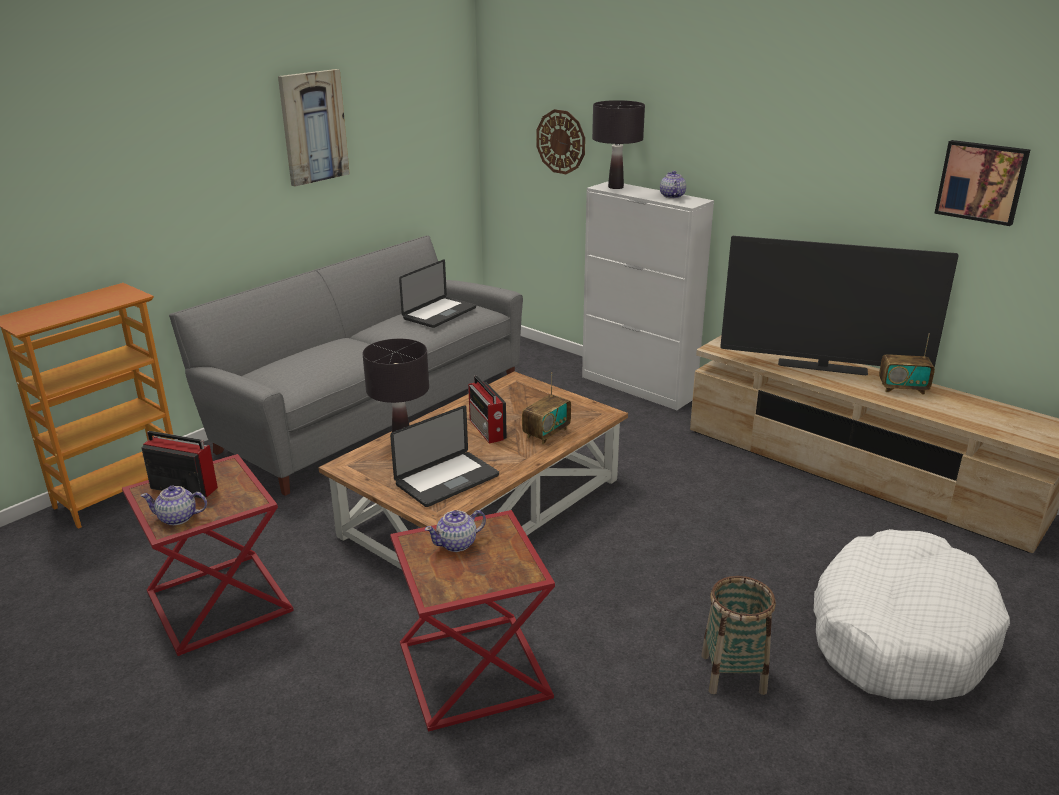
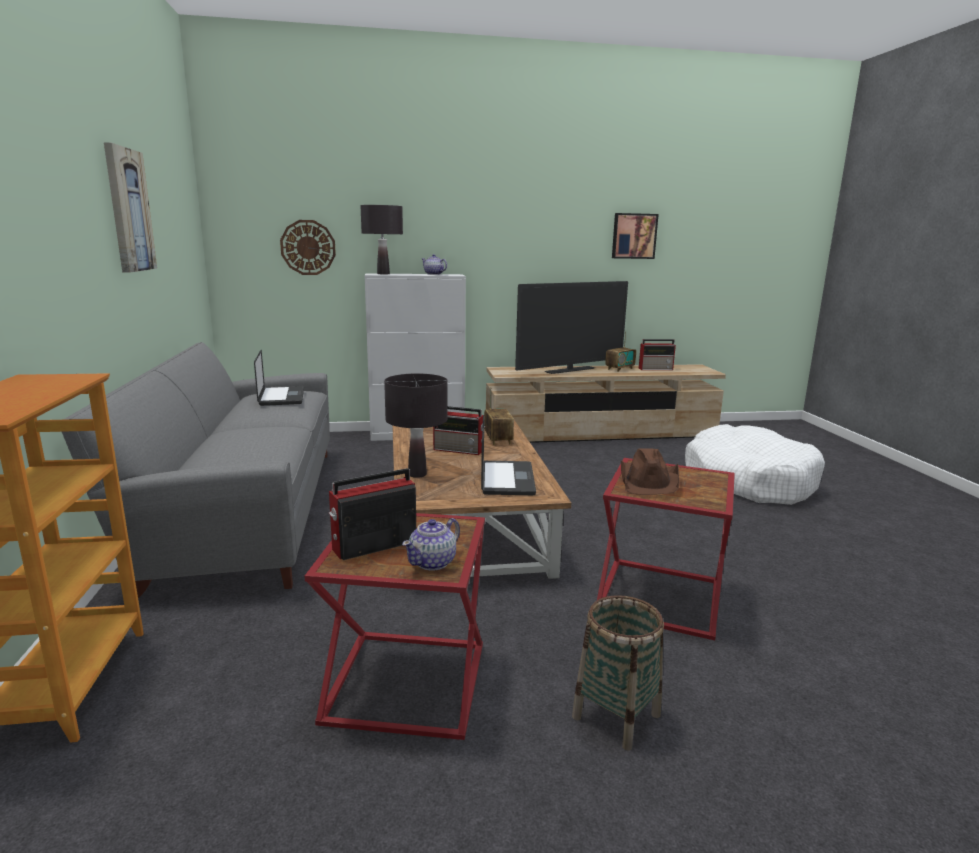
camera: 50 degrees left, 10 degrees down
teapot [425,510,486,552] -> brown hat [621,448,679,495]
basket [701,576,776,695] -> basket moved to [572,595,664,751]
none -> radio [639,339,676,370]

